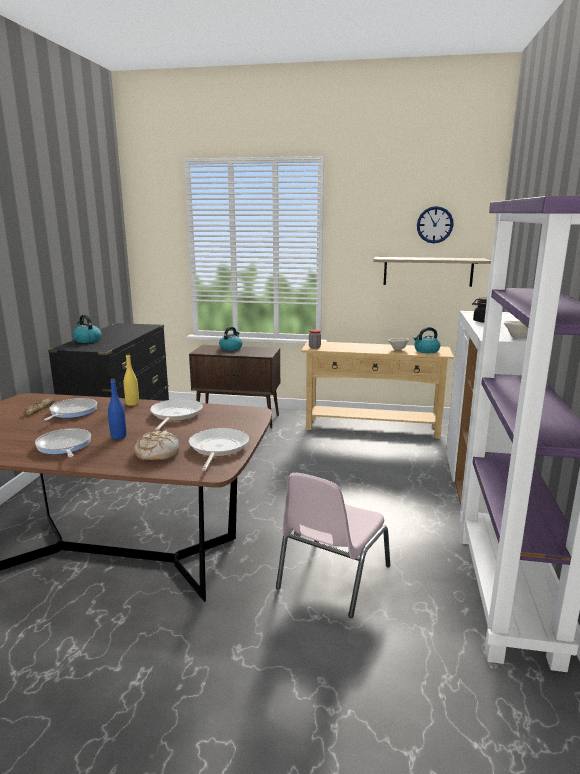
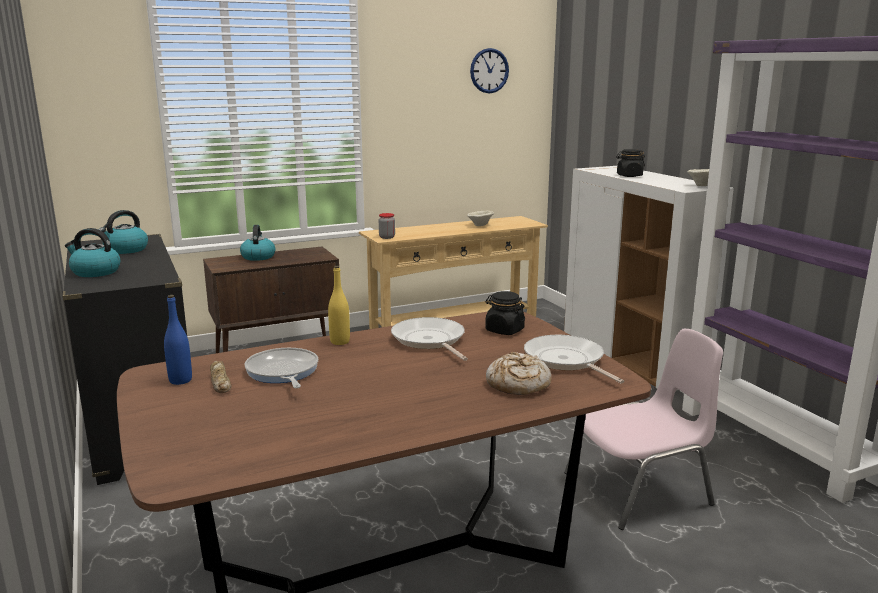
camera: 35 degrees left, 0 degrees up
frying pan [35,428,91,457] -> none
blue bottle [108,379,126,439] -> blue bottle moved to [164,295,192,385]
pink chair [276,473,390,618] -> pink chair turned 105 degrees counterclockwise [564,329,723,530]
shelf [373,257,491,287] -> none
kettle [414,327,440,353] -> kettle moved to [98,210,148,254]
none -> black jar [485,291,525,335]

